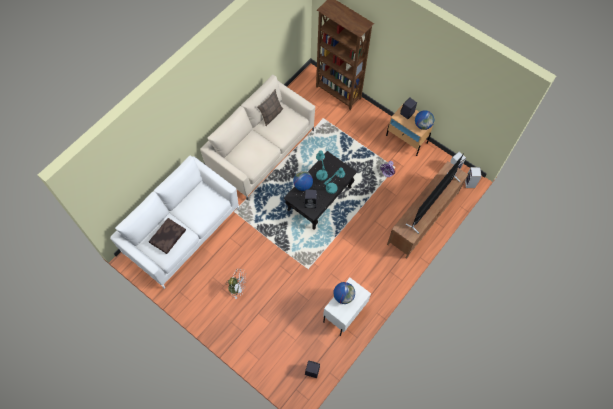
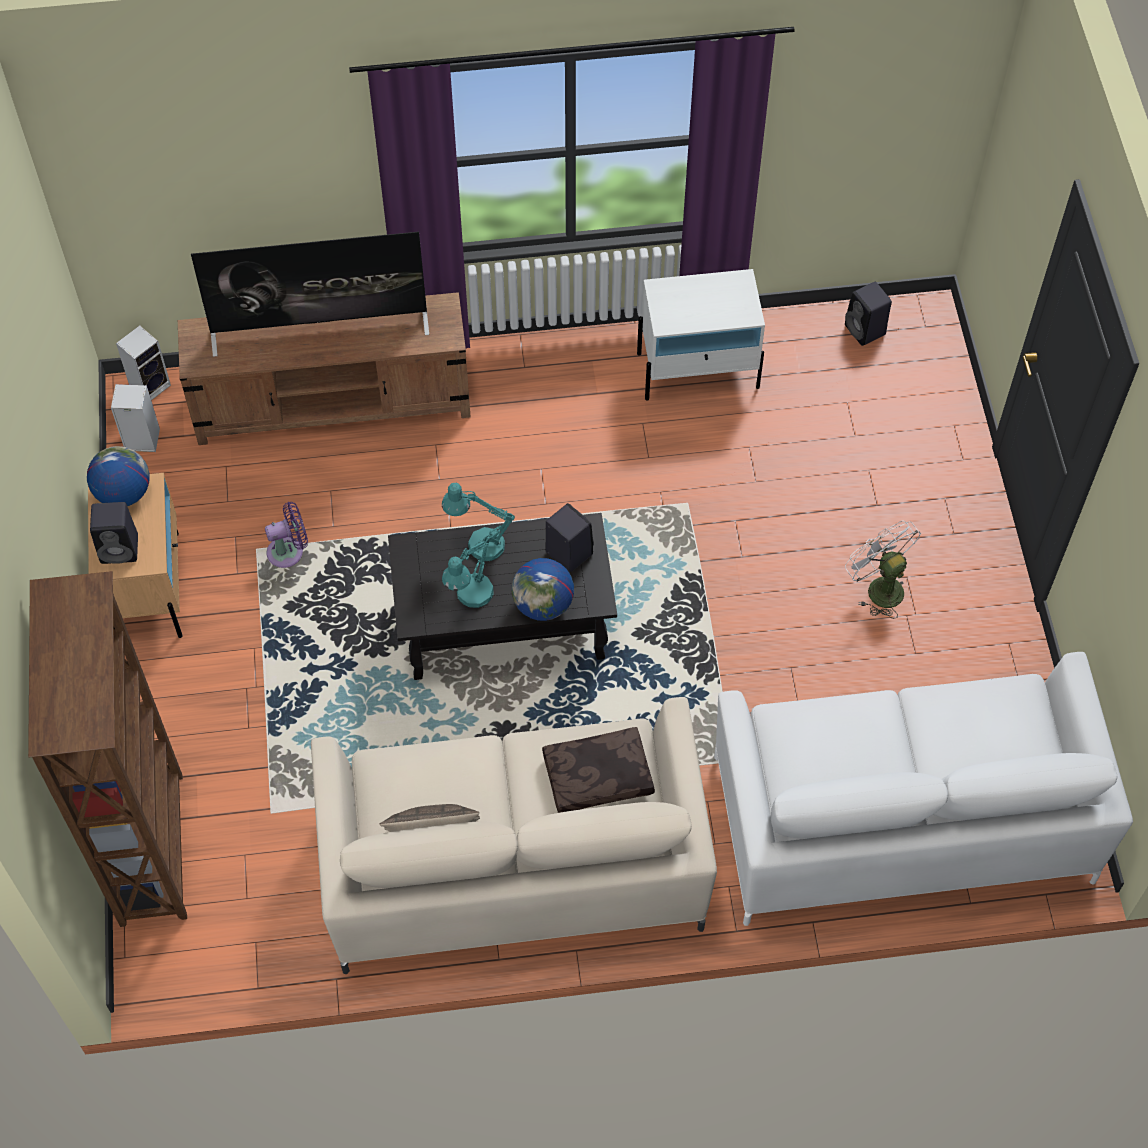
camera: 135 degrees left, 5 degrees down
brown pillow [149,218,186,254] -> brown pillow moved to [542,727,655,813]
globe [333,282,355,304] -> none

